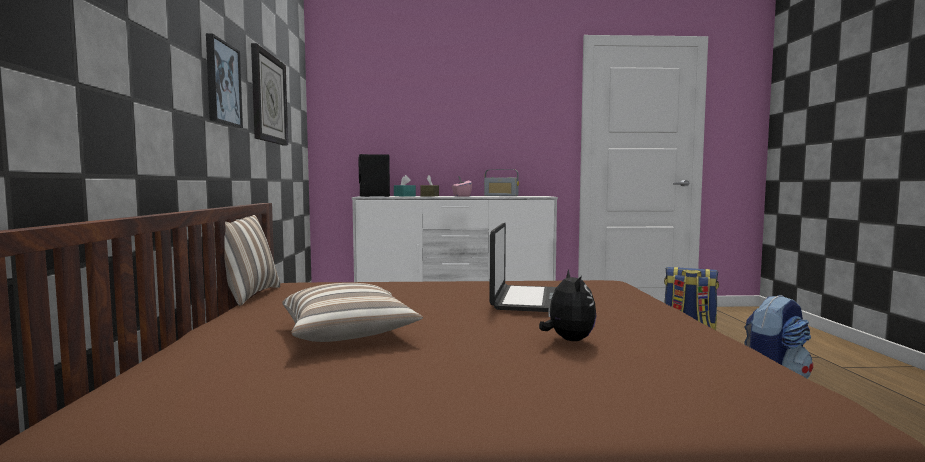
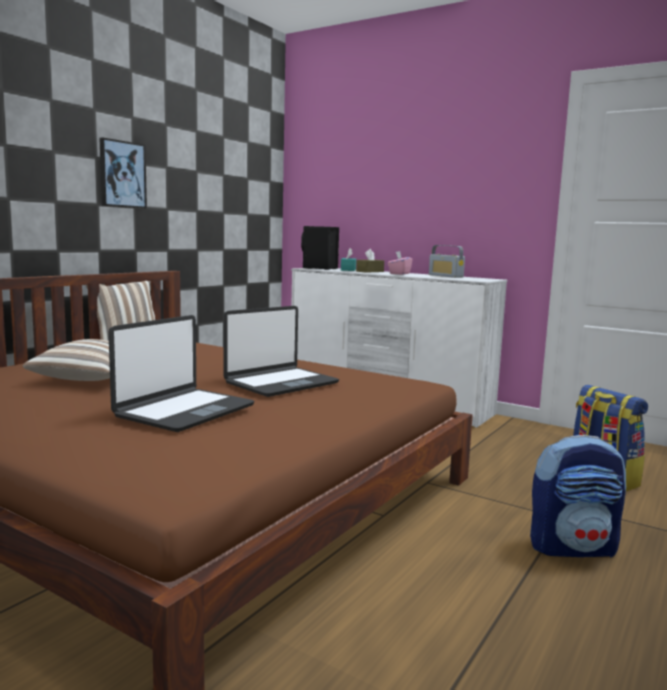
camera: 35 degrees right, 5 degrees up
wall clock [251,43,288,146] -> none
plush toy [539,270,596,341] -> laptop [108,315,254,432]

